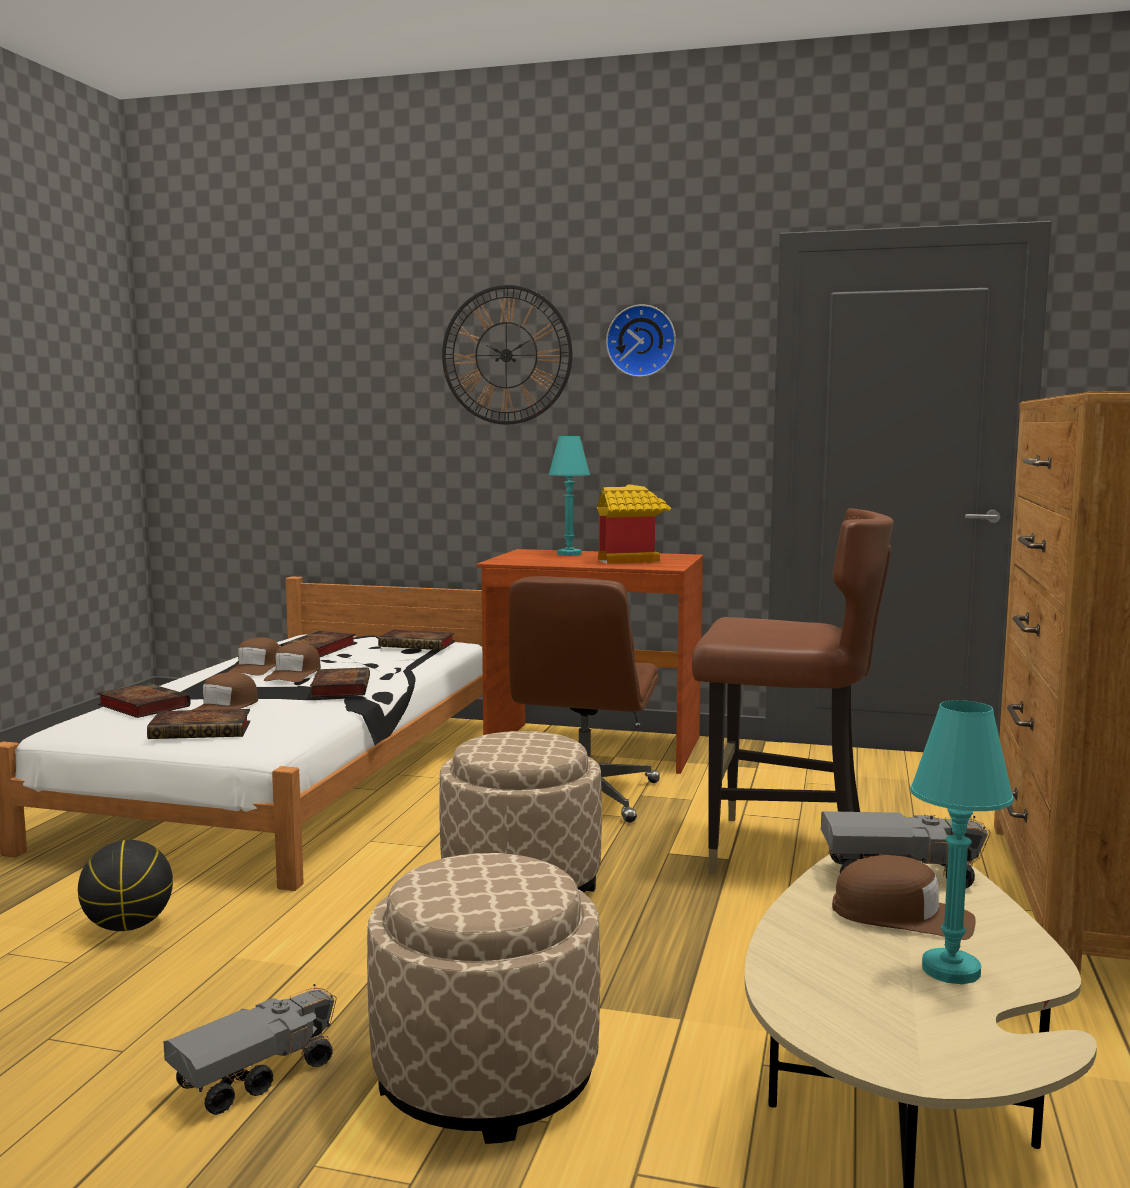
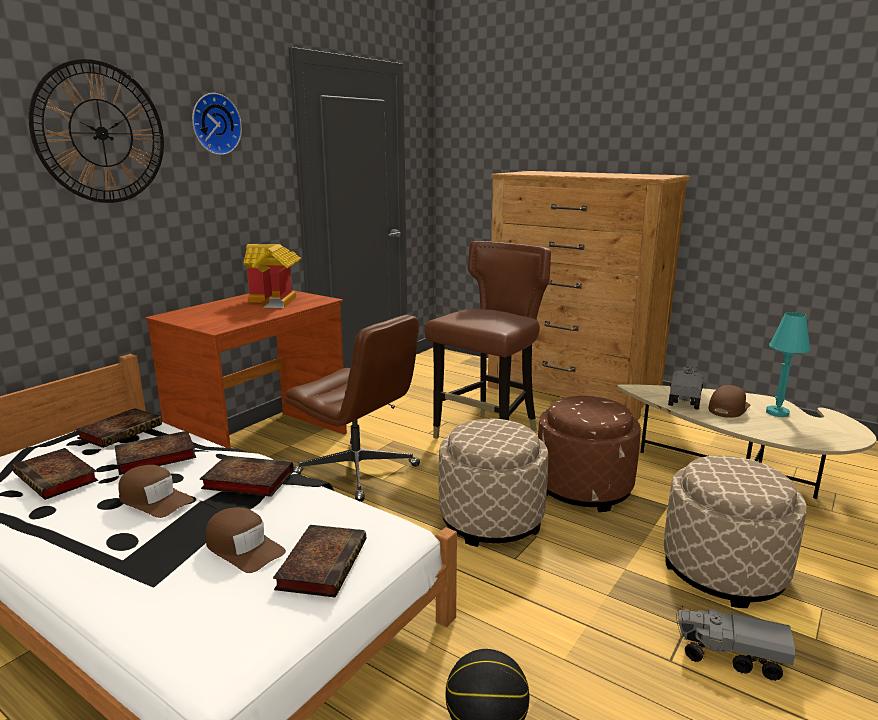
camera: 70 degrees left, 10 degrees up
book [97,683,191,718] -> book moved to [115,431,196,475]
toy truck [163,984,337,1115] -> toy truck turned 45 degrees counterclockwise [676,606,795,681]
brown cap [228,637,280,676] -> none
turquoise table lamp [549,436,590,556] -> none
none -> brown ottoman [538,396,641,512]

